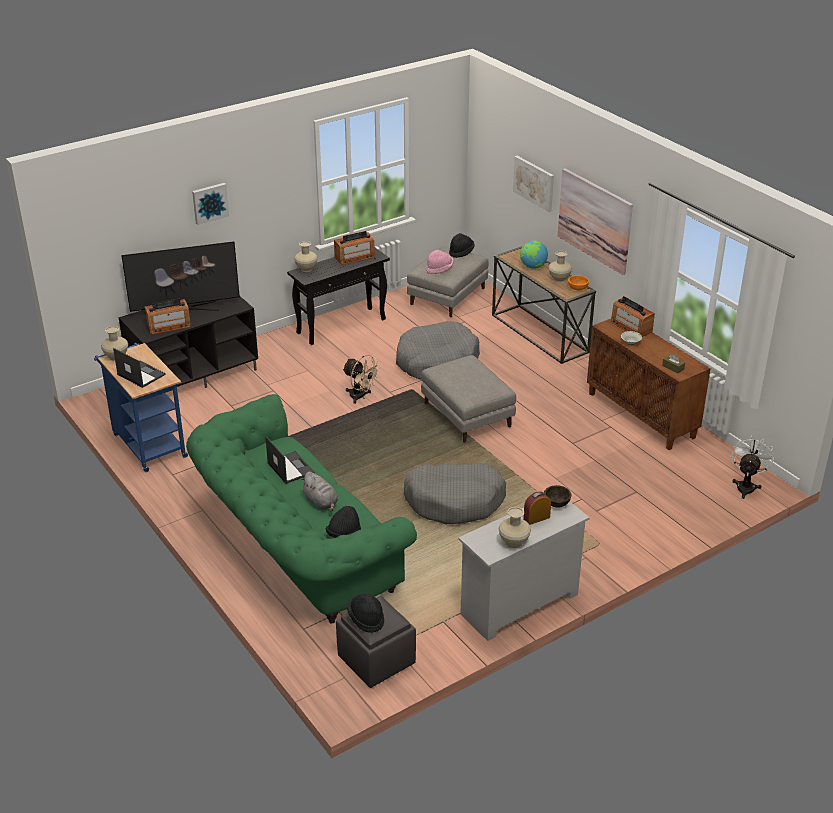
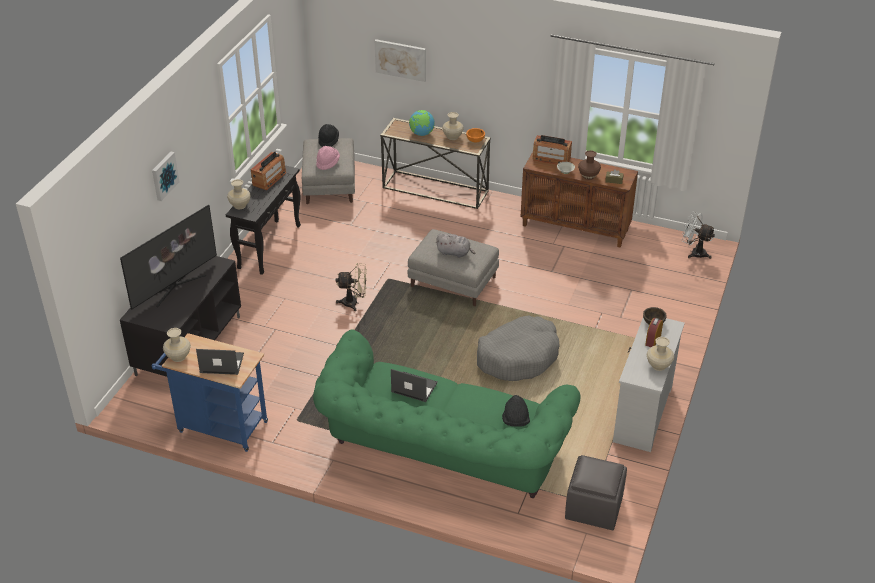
camera: 35 degrees left, 5 degrees up
radio [145,299,191,334] -> none
grey plush toy [300,472,338,512] -> grey plush toy moved to [436,233,475,258]
black hat [347,594,384,633] -> none
grey dog bed [396,321,480,380] -> none
picture [558,168,633,275] -> none
white fan [731,435,774,499] -> white fan turned 45 degrees counterclockwise [682,212,715,259]
none -> brown vase [578,150,601,180]

